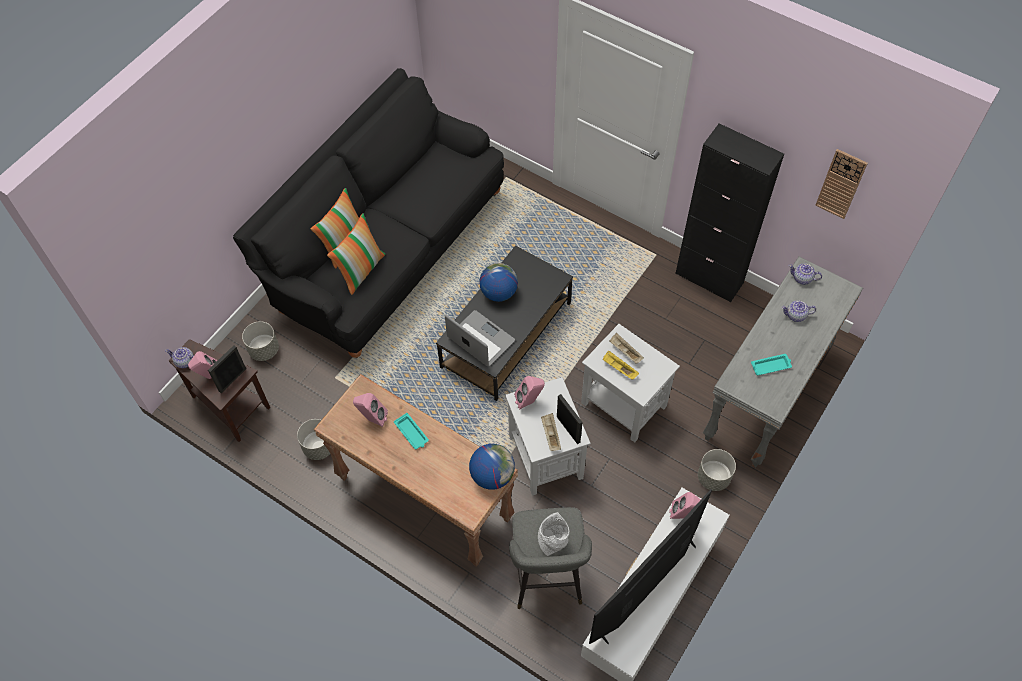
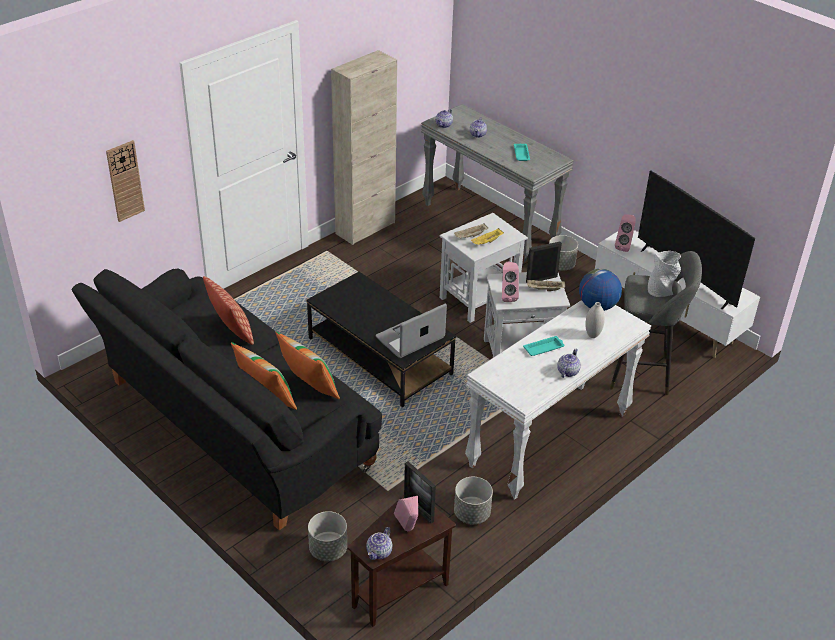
camera: 80 degrees left, 20 degrees down
brown console table [314,374,518,567] -> white console table [465,300,651,500]
pink speaker [353,393,388,427] -> none
globe [479,263,518,302] -> none
black cabinet [675,123,784,303] -> beige cabinet [331,50,397,245]
wall clock [815,149,868,219] -> wall clock moved to [106,140,145,222]
none -> pillow [203,276,254,345]
none -> teapot [557,348,581,378]
none -> white vase [585,302,605,338]

